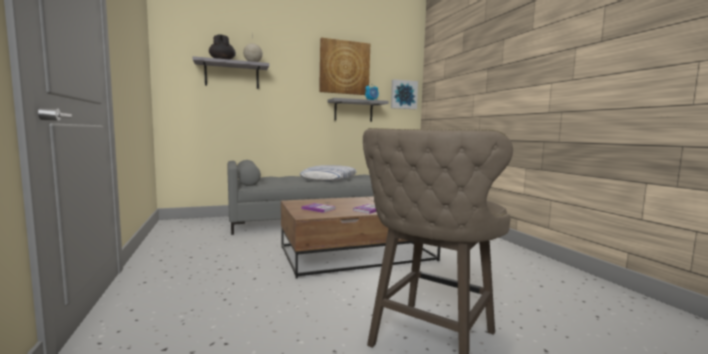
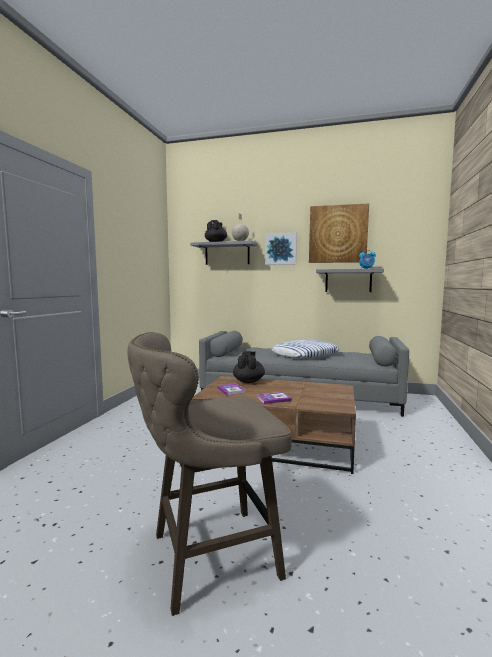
camera: 35 degrees right, 0 degrees up
picture [391,79,418,109] -> picture moved to [265,232,297,265]
none -> black teapot [233,351,265,383]

